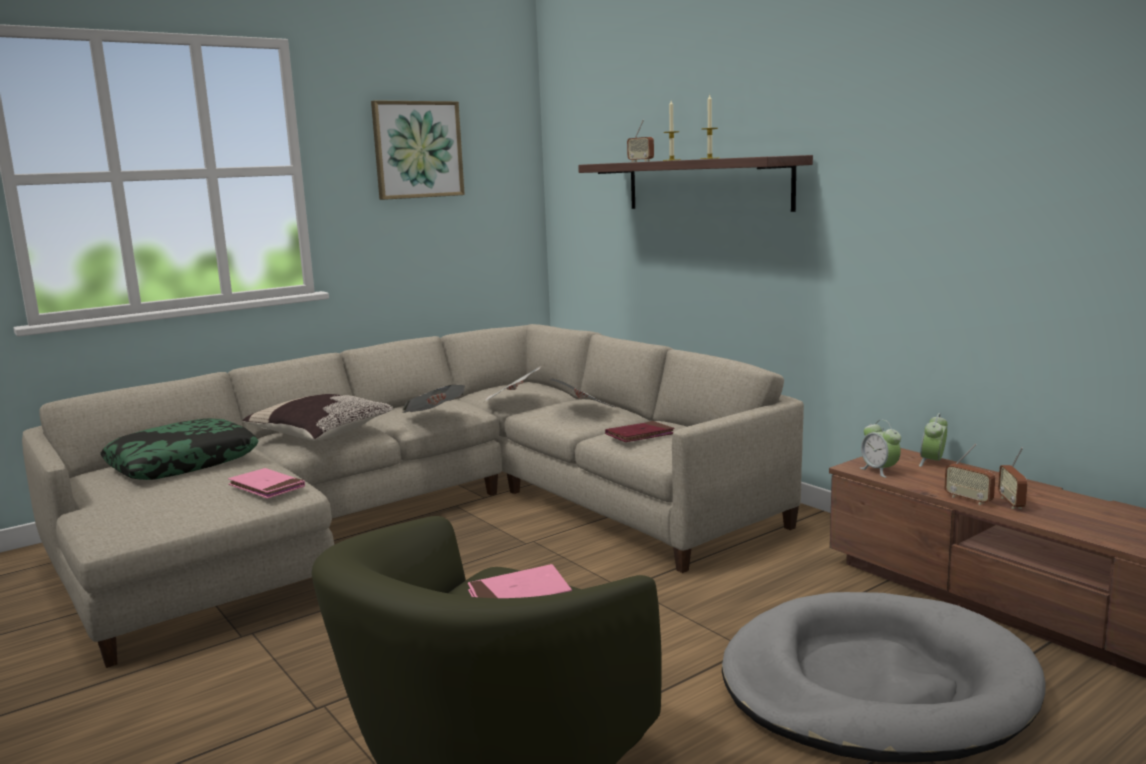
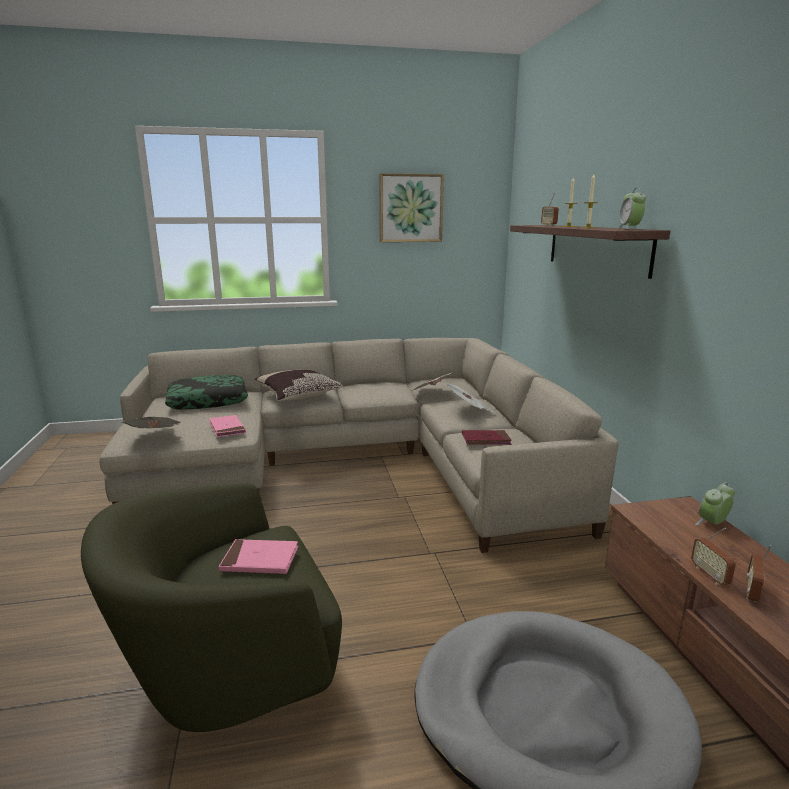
camera: 25 degrees right, 5 degrees up
newspaper [402,384,465,413] -> newspaper moved to [121,417,181,428]
alarm clock [860,420,901,478] -> alarm clock moved to [617,187,646,229]

